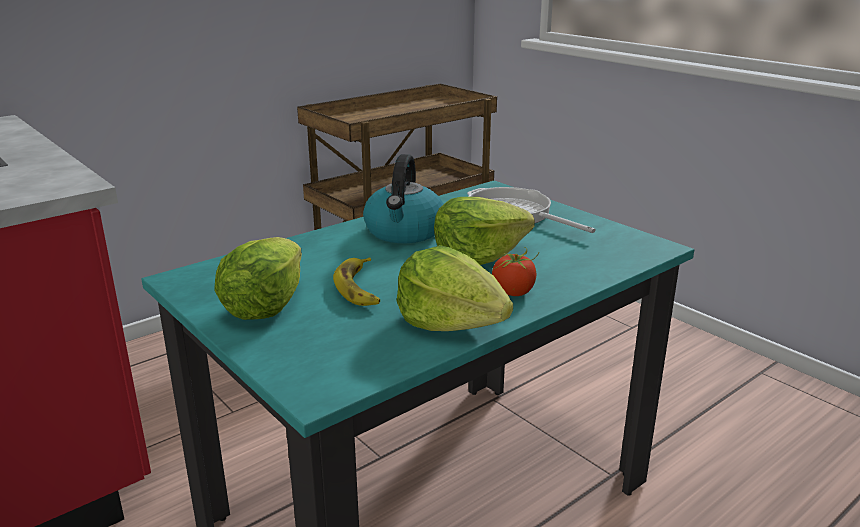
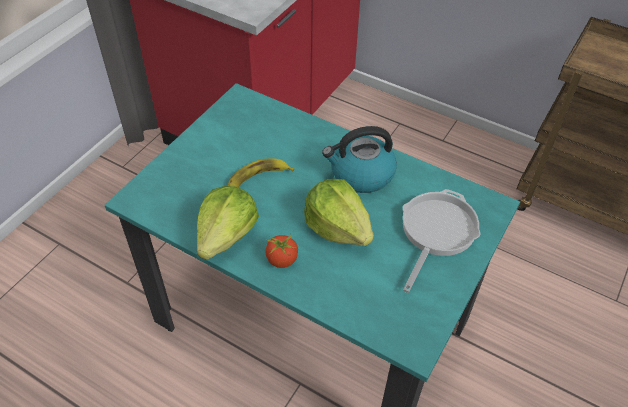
camera: 70 degrees right, 25 degrees up
lettuce [214,237,302,320] -> none

